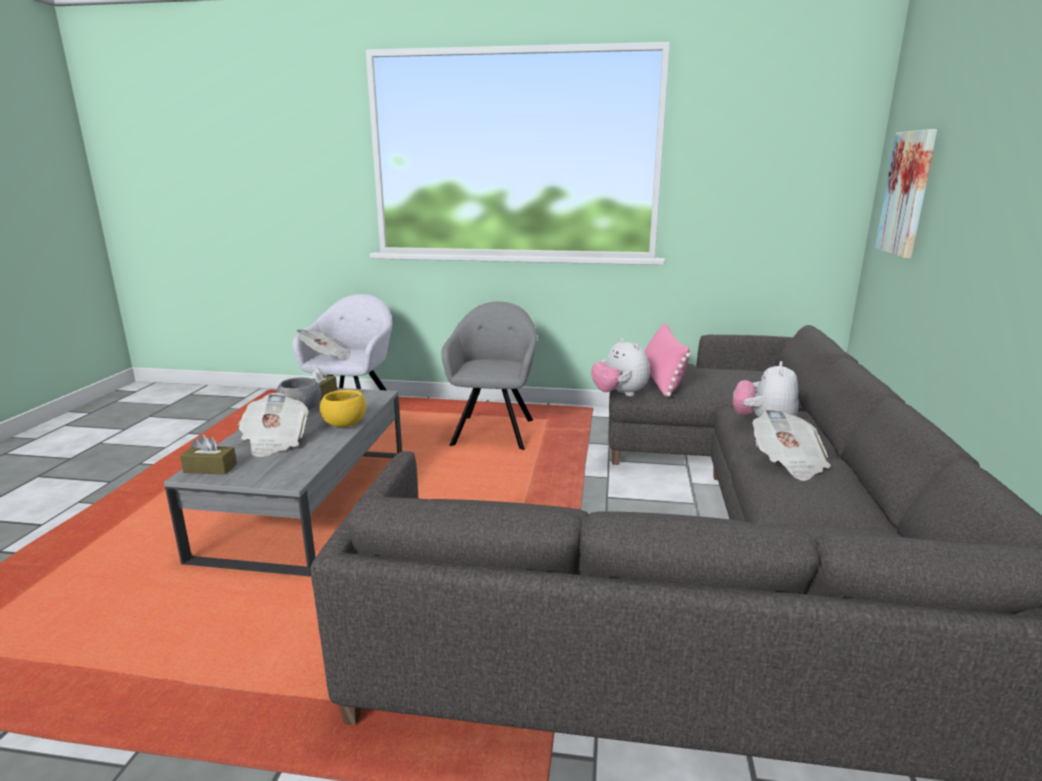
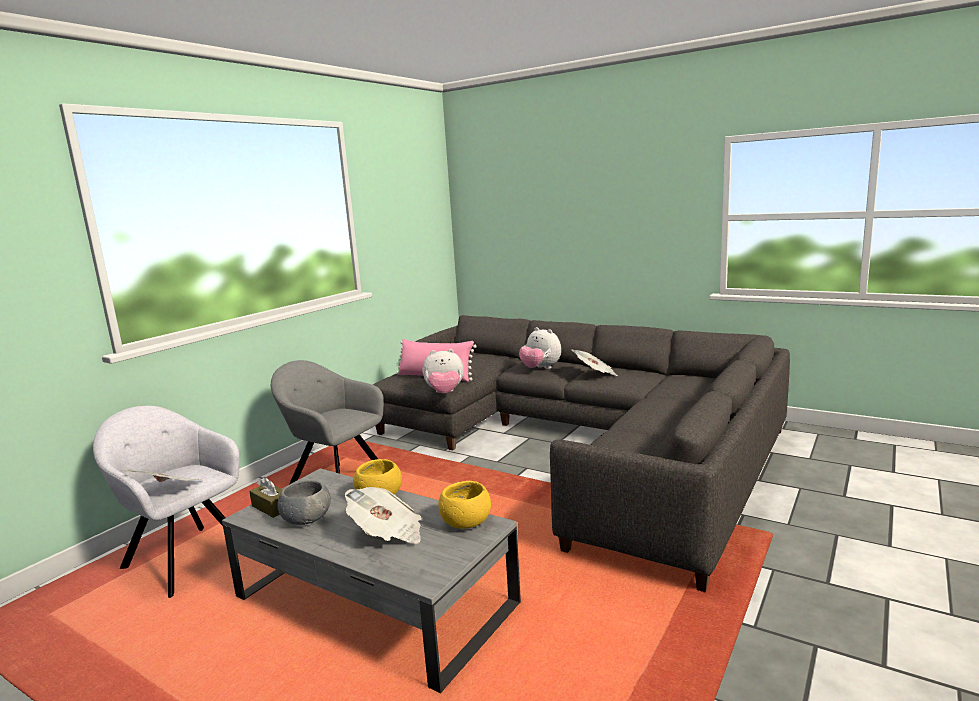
camera: 65 degrees left, 5 degrees down
brown tissue box [180,435,237,474] -> none
picture [875,129,938,258] -> none
none -> yellow bowl [439,481,491,529]

